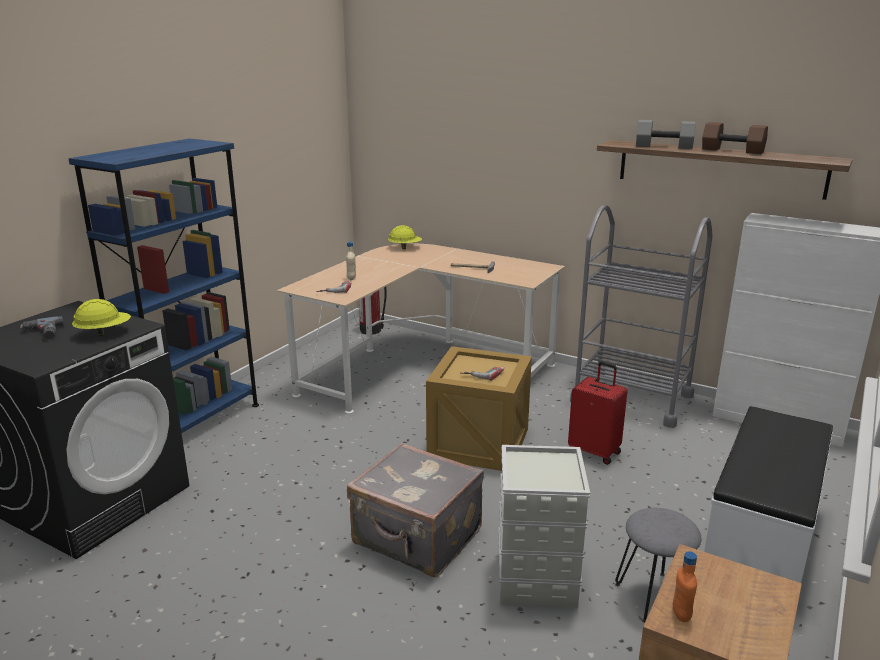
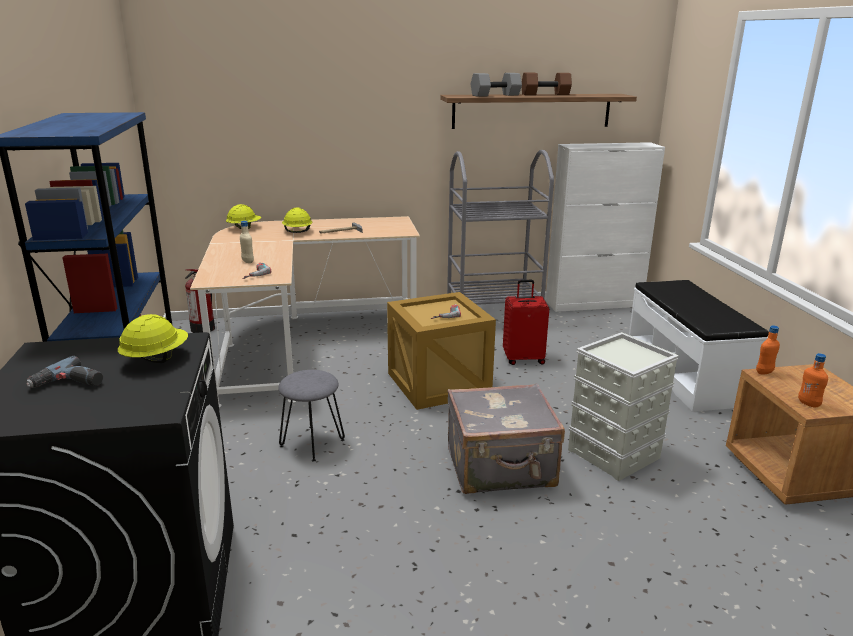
camera: 40 degrees left, 0 degrees up
grey stool [615,508,701,623] -> grey stool moved to [278,370,345,462]
none -> yellow hard hat [282,207,313,233]
none -> orange bottle [756,325,780,374]

